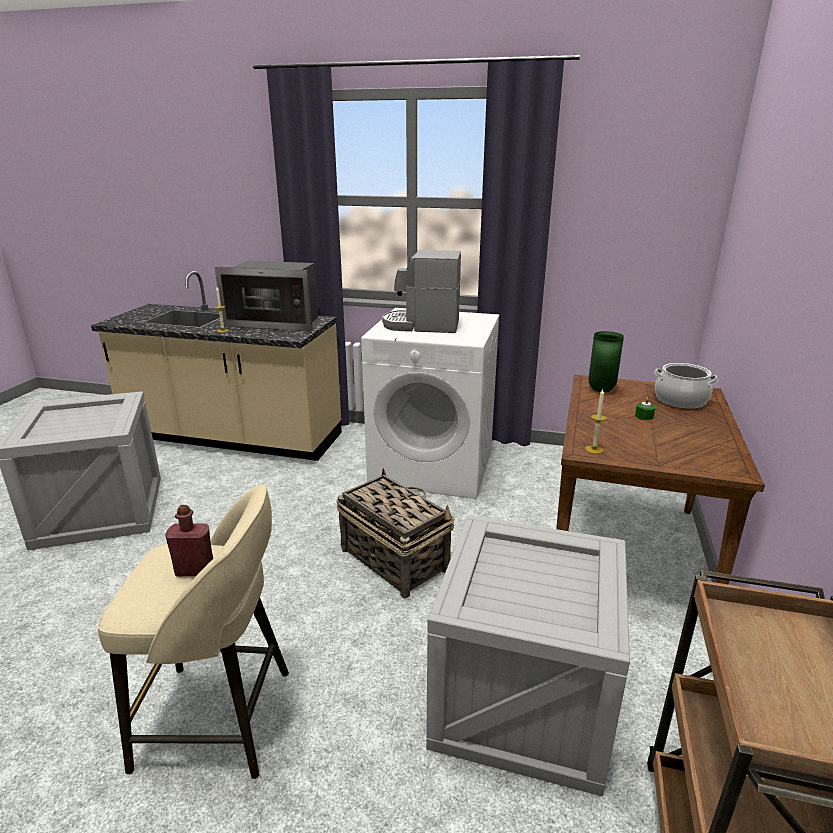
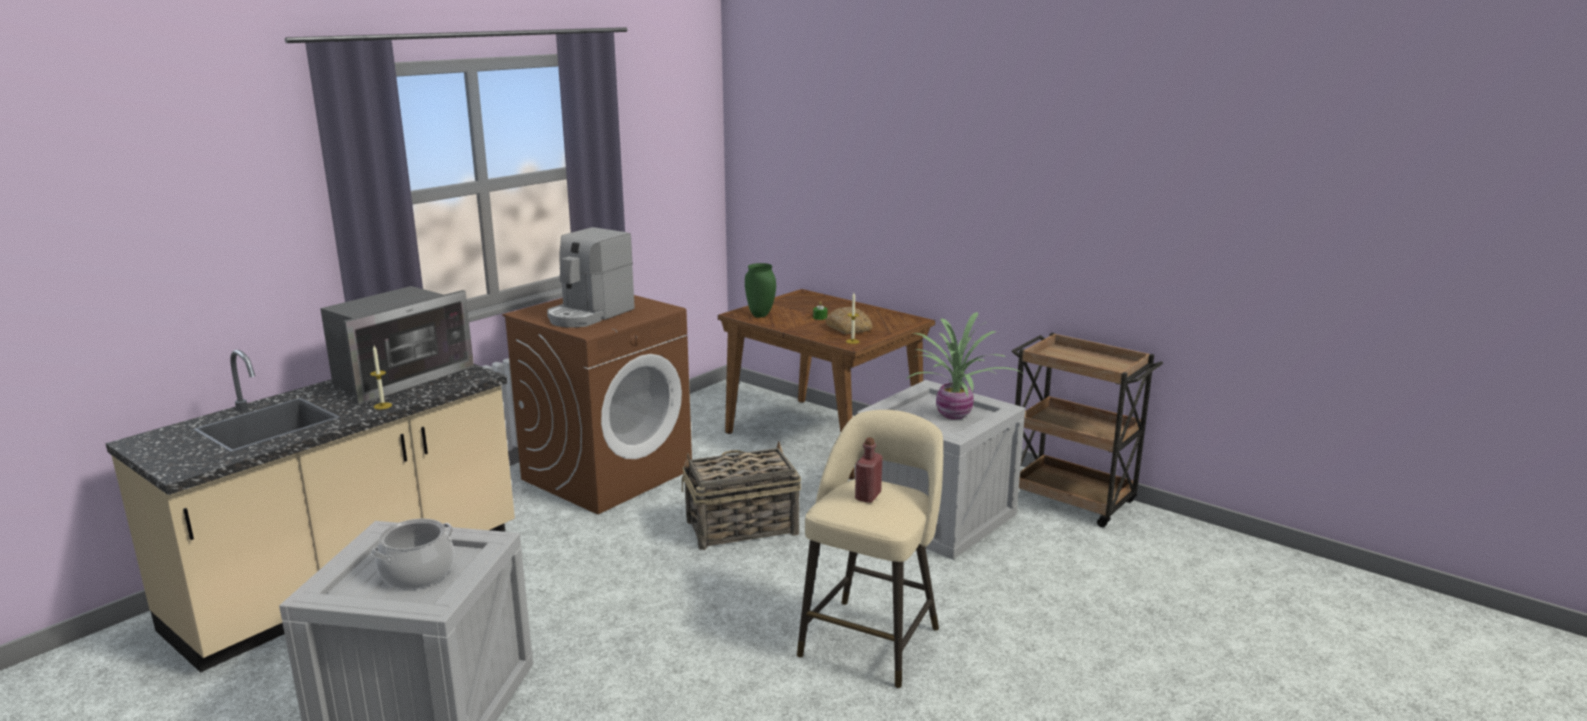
camera: 65 degrees left, 5 degrees down
white washing machine [361,308,500,499] -> brown washing machine [502,295,692,514]
cooking pot [654,363,718,409] -> cooking pot moved to [371,519,454,589]
none -> bread [825,307,873,334]
none -> potted plant [907,312,1022,420]

